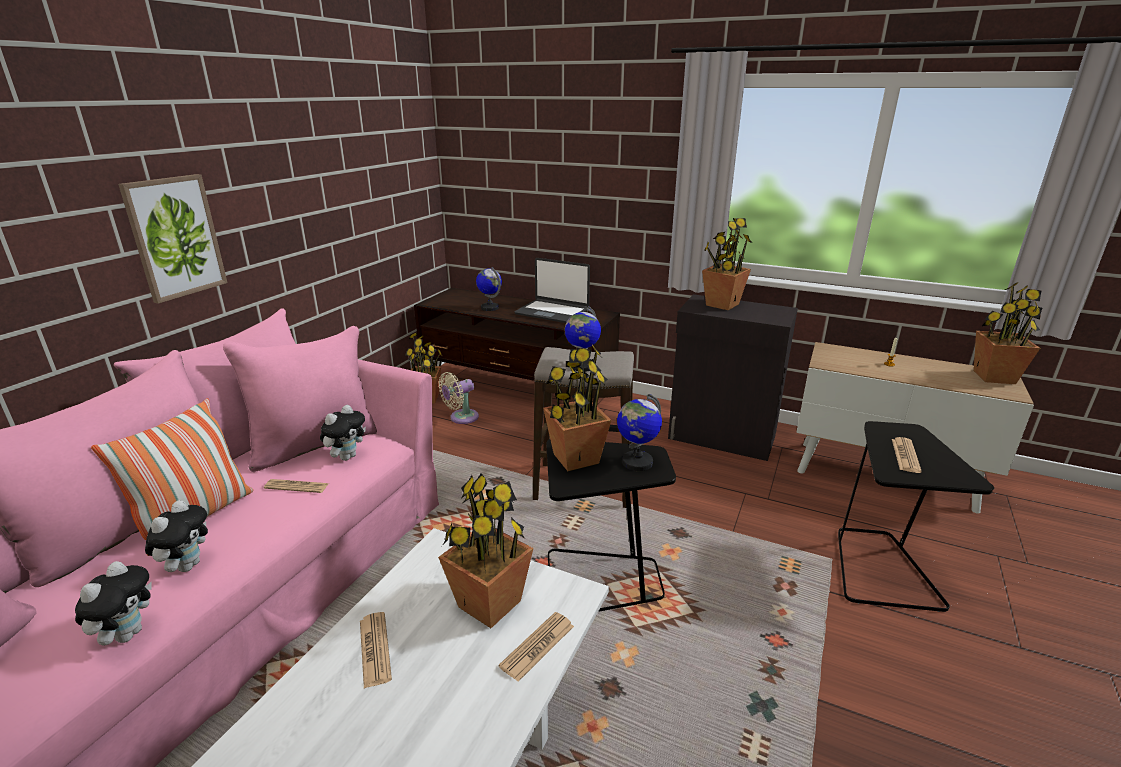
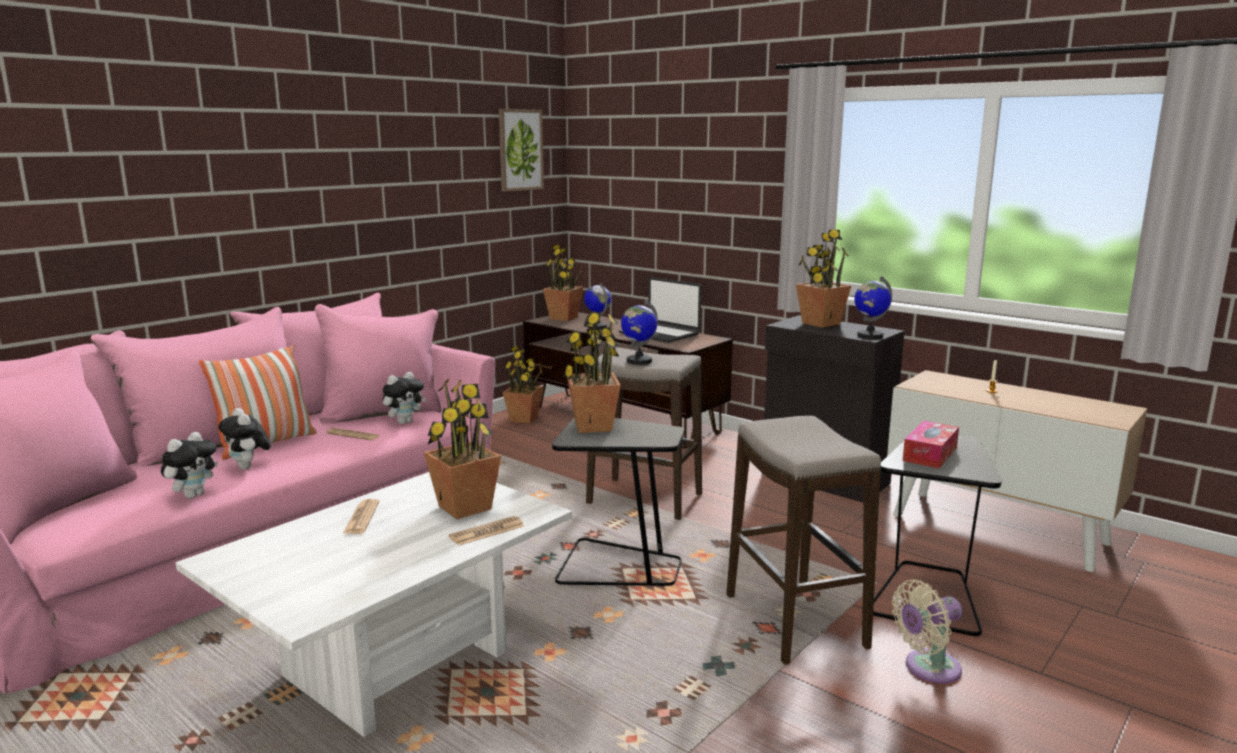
camera: 15 degrees right, 10 degrees down
picture [118,174,227,304] -> picture moved to [499,109,544,191]
plush toy [145,500,208,572] -> plush toy turned 120 degrees clockwise [218,408,271,470]
beige fan [439,372,479,424] -> beige fan moved to [892,580,962,684]
globe [617,394,662,471] -> globe moved to [854,276,892,339]
newspaper [892,437,922,473] -> tissue box [903,421,959,468]
potted plant [974,282,1042,384] -> potted plant moved to [543,245,583,321]
none -> stool [726,416,881,665]

